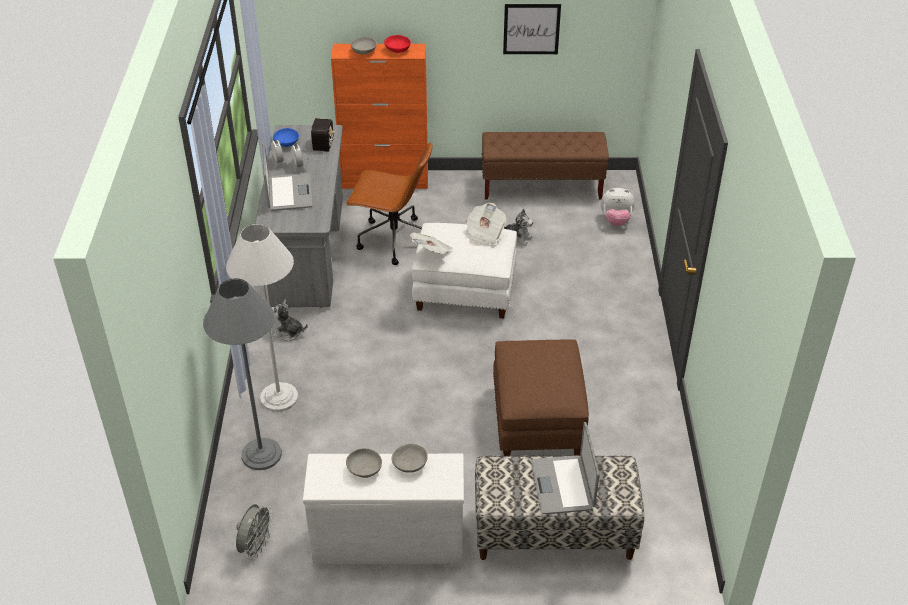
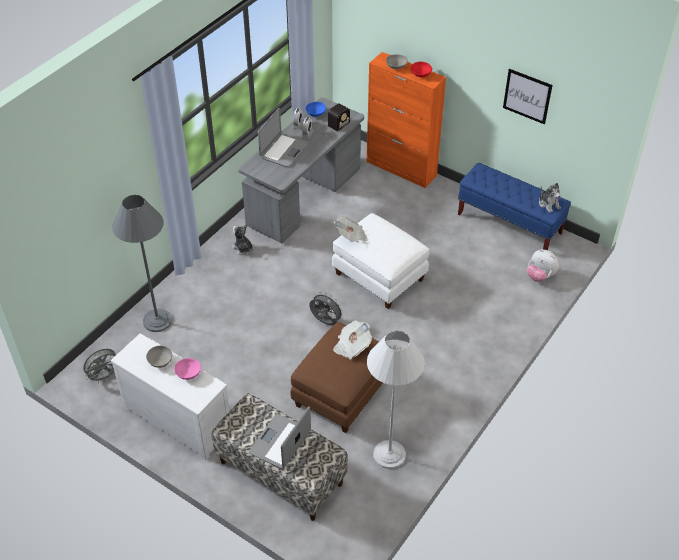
camera: 35 degrees right, 5 degrees up
white floor lamp [226,224,298,412] -> white floor lamp moved to [367,331,425,469]
brown office chair [346,142,433,265] -> none
grey bowl [392,444,428,473] -> pink bowl [174,358,201,380]
newspaper [466,203,507,246] -> newspaper moved to [333,321,372,360]
brown bench [482,132,609,200] -> blue bench [458,163,571,250]
plush toy [504,209,533,246] -> plush toy moved to [539,183,561,213]
none -> grey fan [309,294,344,325]

